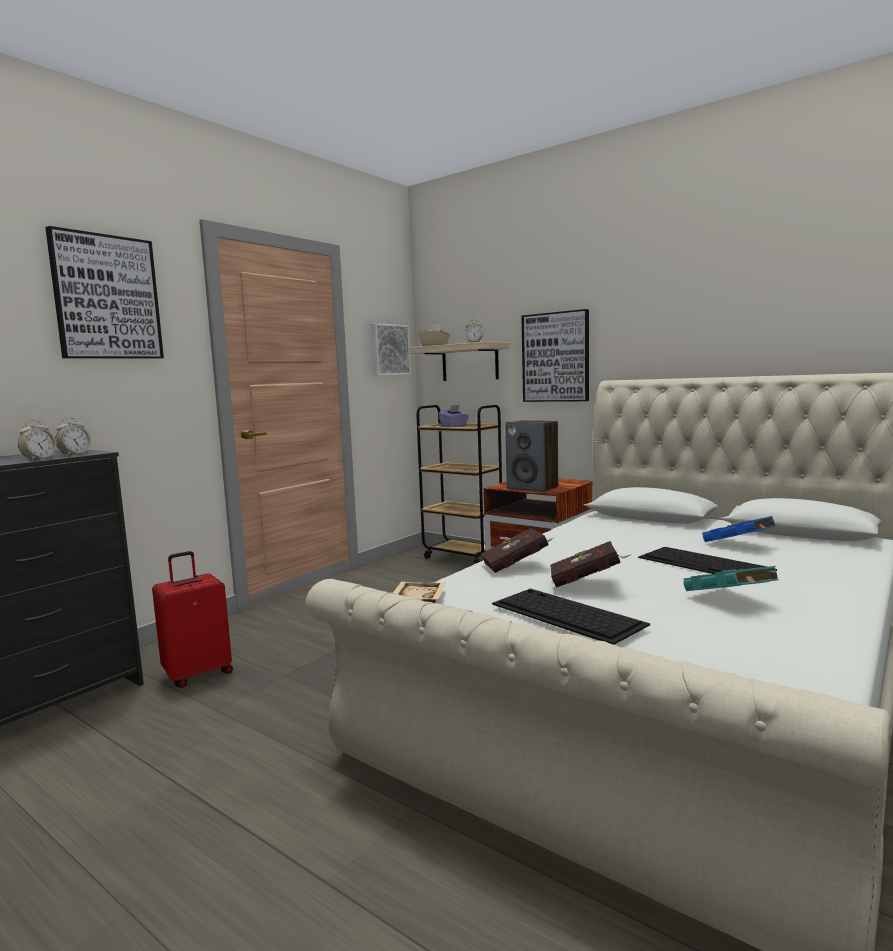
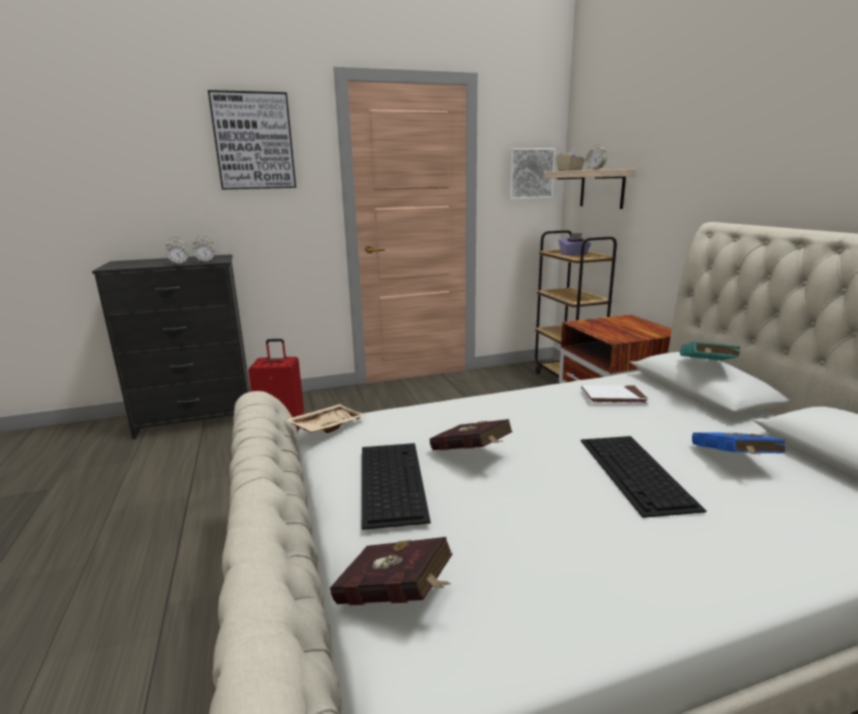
camera: 35 degrees right, 10 degrees up
red book [481,528,553,573] -> red book moved to [330,537,453,605]
speaker [505,420,558,492] -> none
picture [521,309,589,402] -> none
turquoise book [684,566,779,591] -> turquoise book moved to [680,342,741,360]
none -> white book [581,385,649,404]

